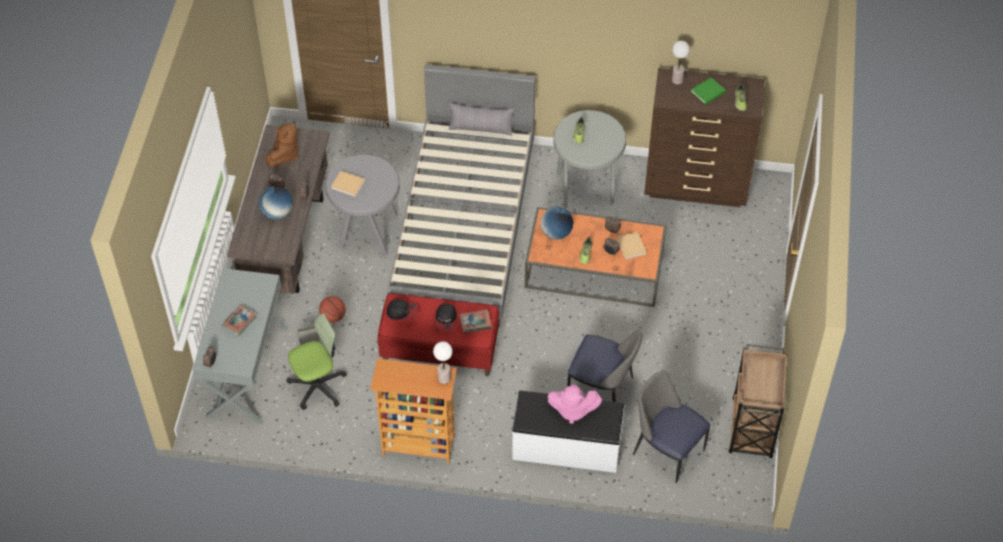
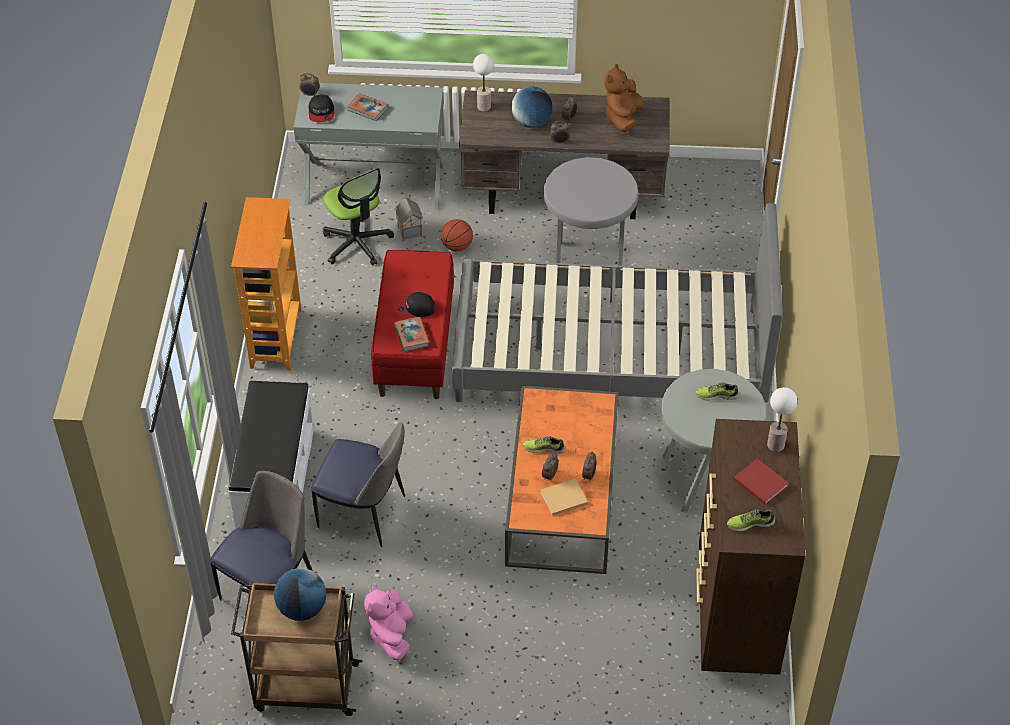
camera: 85 degrees right, 5 degrees down
brown plush toy [265,122,299,167] -> brown plush toy turned 90 degrees clockwise [605,64,644,132]
beige book [331,171,365,197] -> none
cap [386,299,418,320] -> cap moved to [308,94,334,122]
table lamp [433,341,453,384] -> table lamp moved to [473,54,494,112]
grey pillow [449,103,514,136] -> none
globe [540,206,573,240] -> globe moved to [274,568,326,621]
pink plush toy [547,385,602,424] -> pink plush toy moved to [364,584,413,660]
chair [567,329,642,402] -> chair turned 90 degrees counterclockwise [311,422,405,547]
green book [691,77,726,105] -> red book [733,459,788,505]

